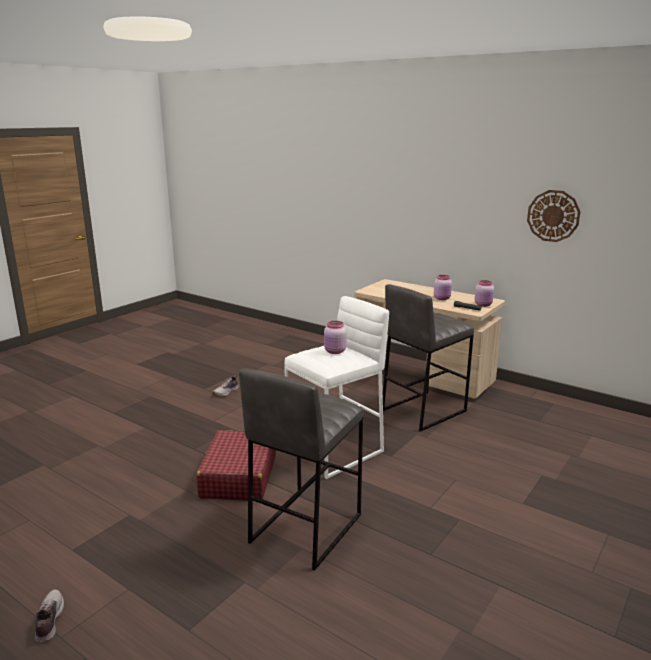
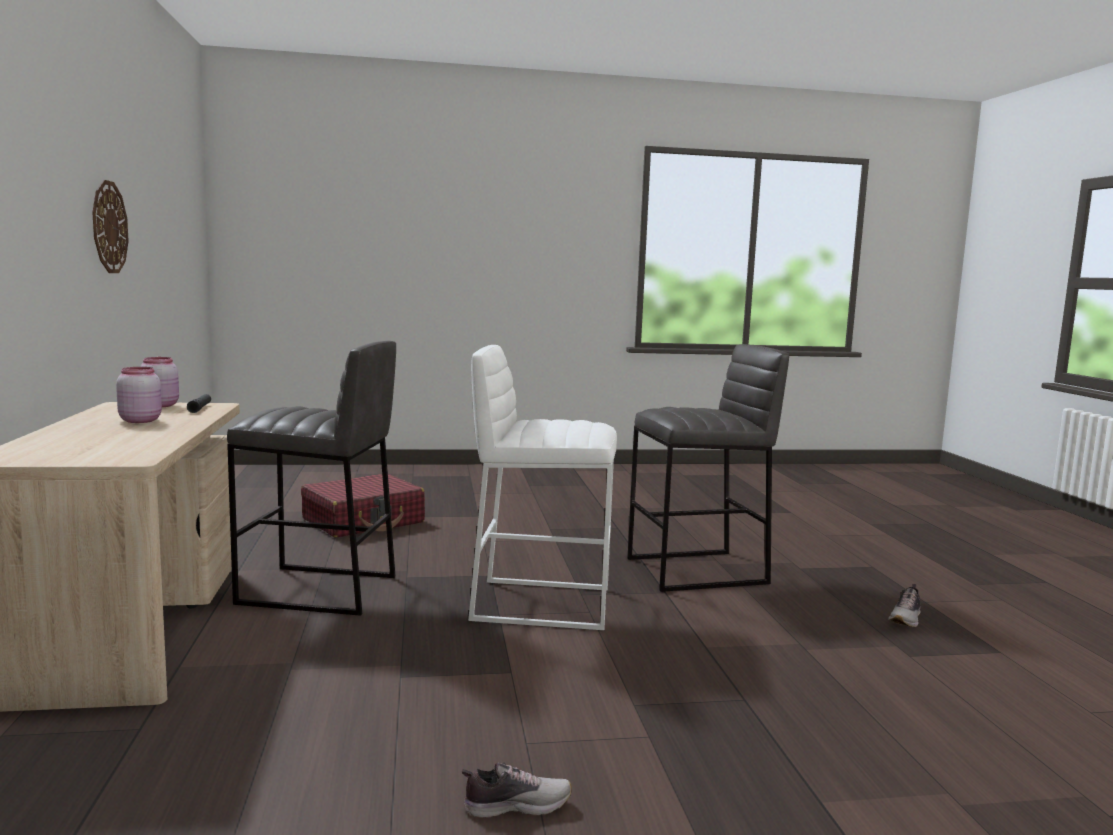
camera: 135 degrees left, 10 degrees down
shoe [35,589,64,642] -> shoe moved to [888,584,920,627]
red suitcase [196,430,276,501] -> red suitcase moved to [301,474,425,537]
pink jar [324,321,347,354] -> none

